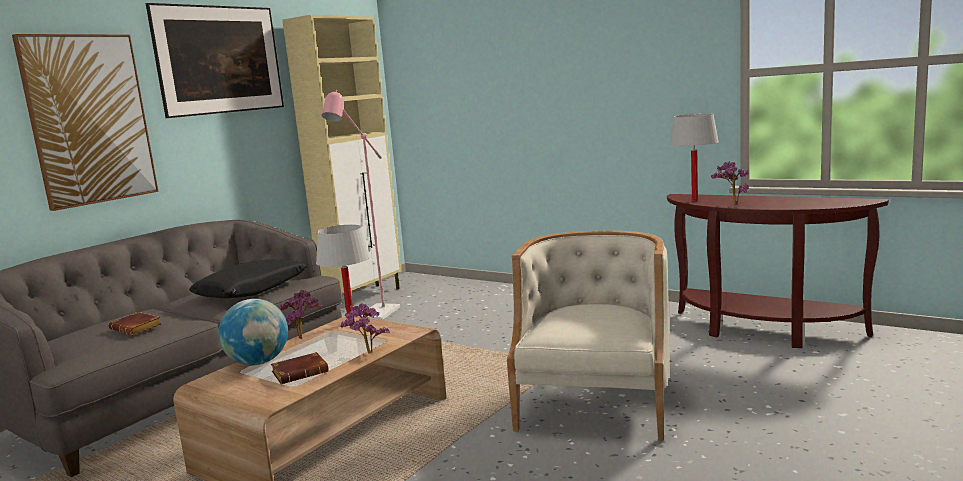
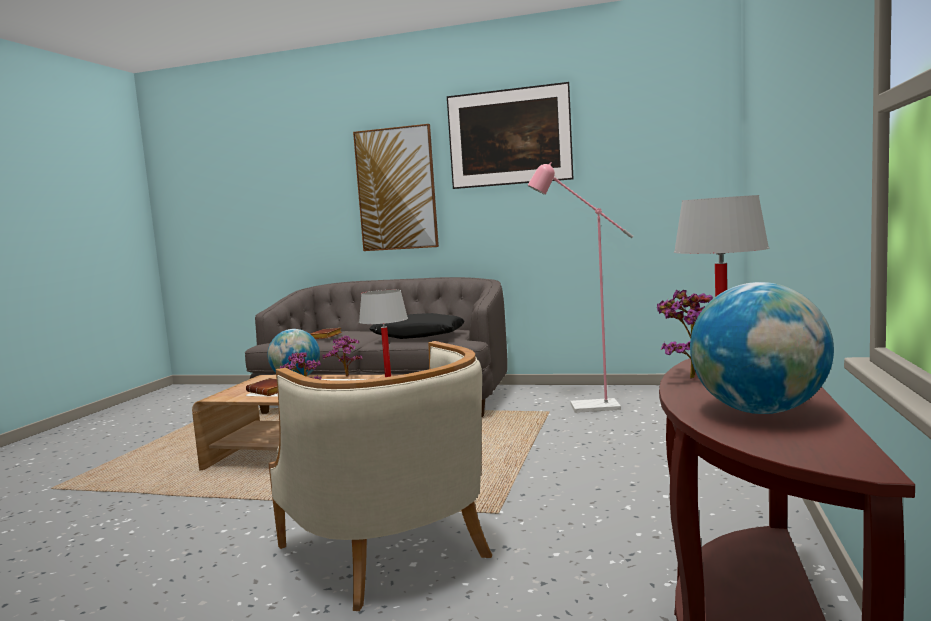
camera: 70 degrees right, 5 degrees down
beige cabinet [282,15,401,307] -> none
beige armchair [507,231,670,441] -> beige armchair turned 60 degrees clockwise [268,341,492,611]
none -> globe [690,282,834,414]

